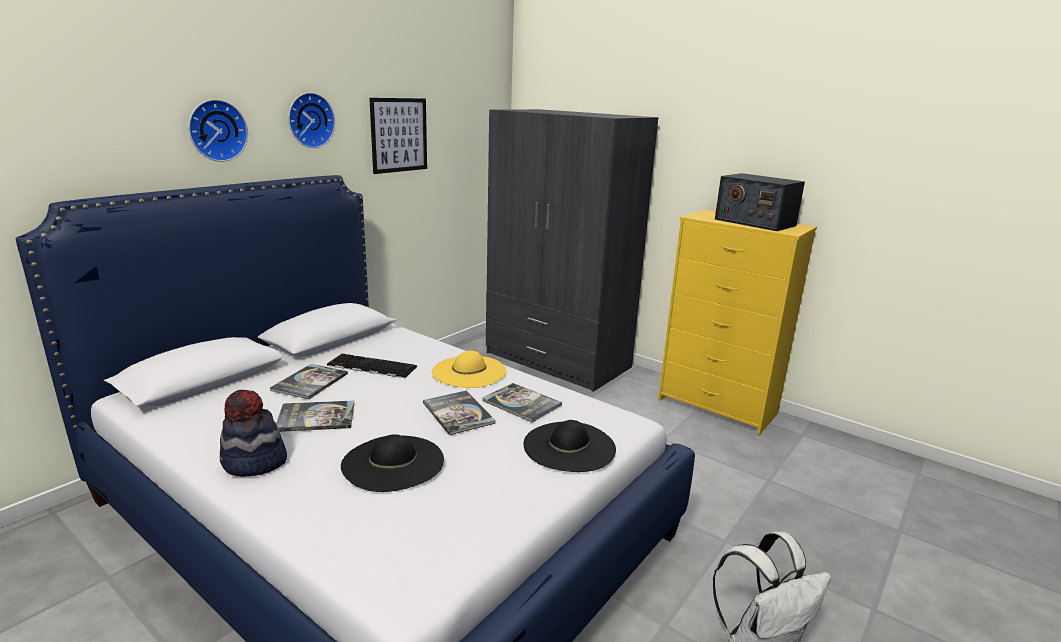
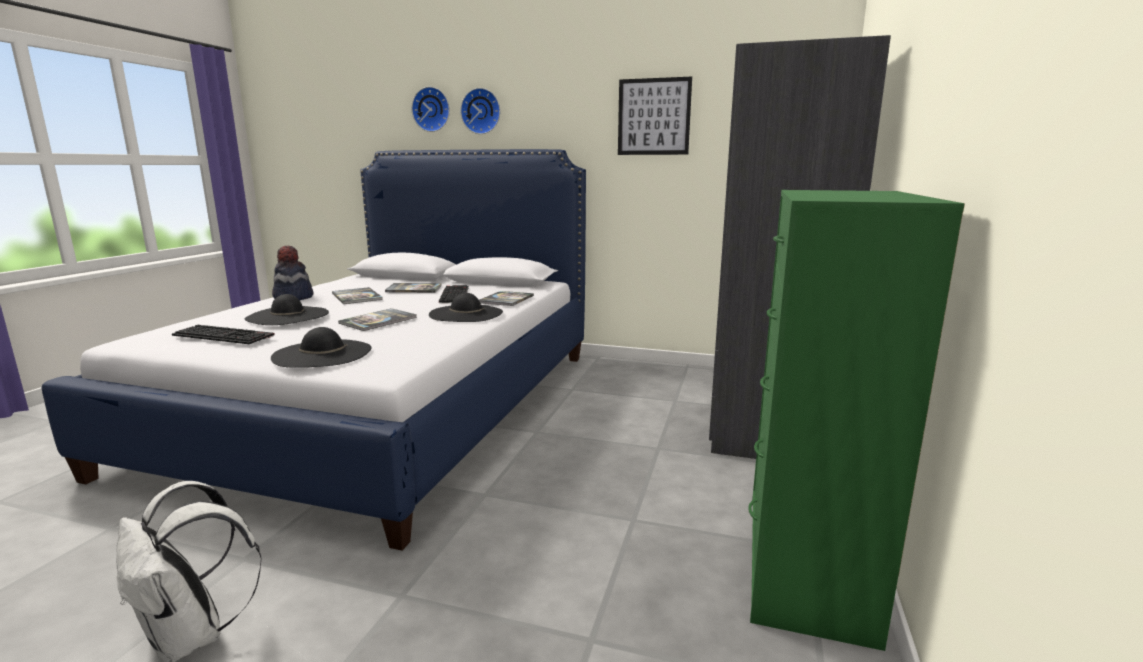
camera: 70 degrees right, 5 degrees down
wall clock [288,92,335,148] -> wall clock moved to [411,87,450,132]
yellow hat [432,351,507,388] -> black hat [429,293,503,322]
book [482,383,562,422] -> book moved to [479,291,534,306]
yellow dresser [658,210,817,435] -> green dresser [748,190,965,651]
radio [715,173,805,231] -> none
none -> keyboard [172,325,275,344]

